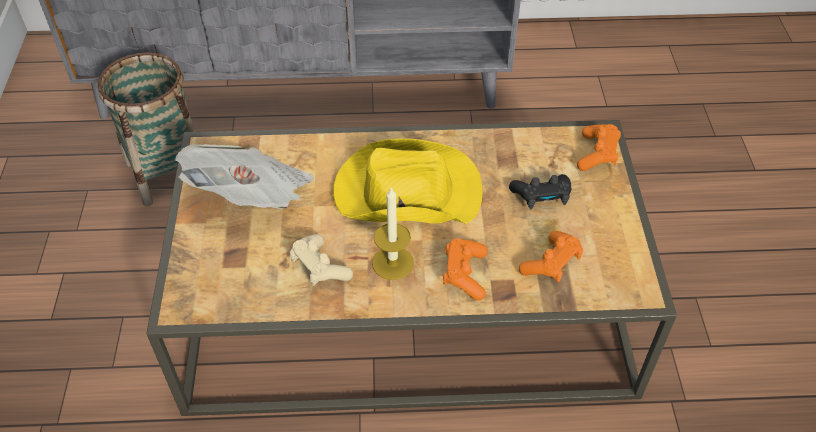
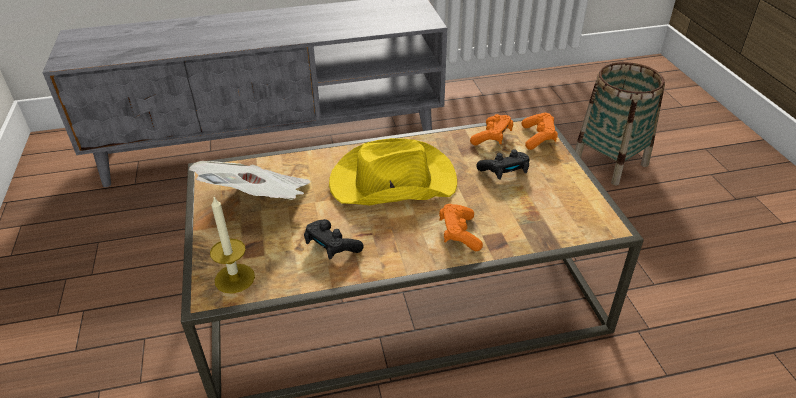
camera: 10 degrees left, 10 degrees down
basket [98,52,196,206] -> basket moved to [575,62,665,186]
beige game controller [289,234,353,286] -> black game controller [304,219,364,260]
candle [372,187,414,280] -> candle moved to [210,197,255,294]
orange game controller [519,231,583,282] -> orange game controller moved to [470,114,513,146]

